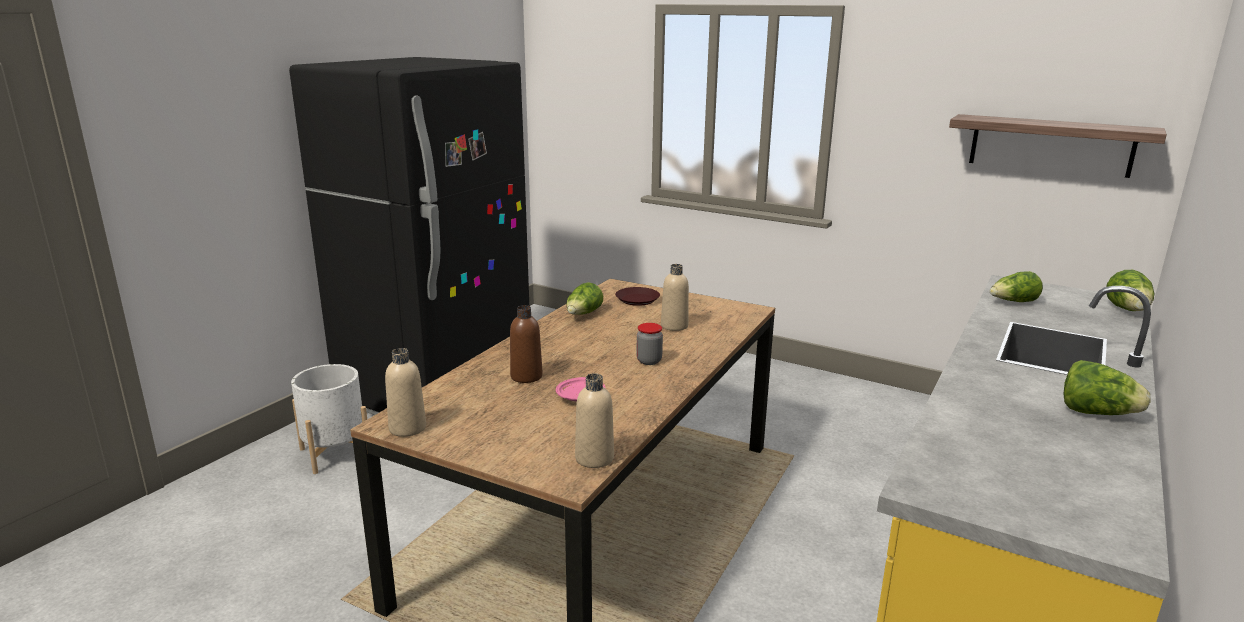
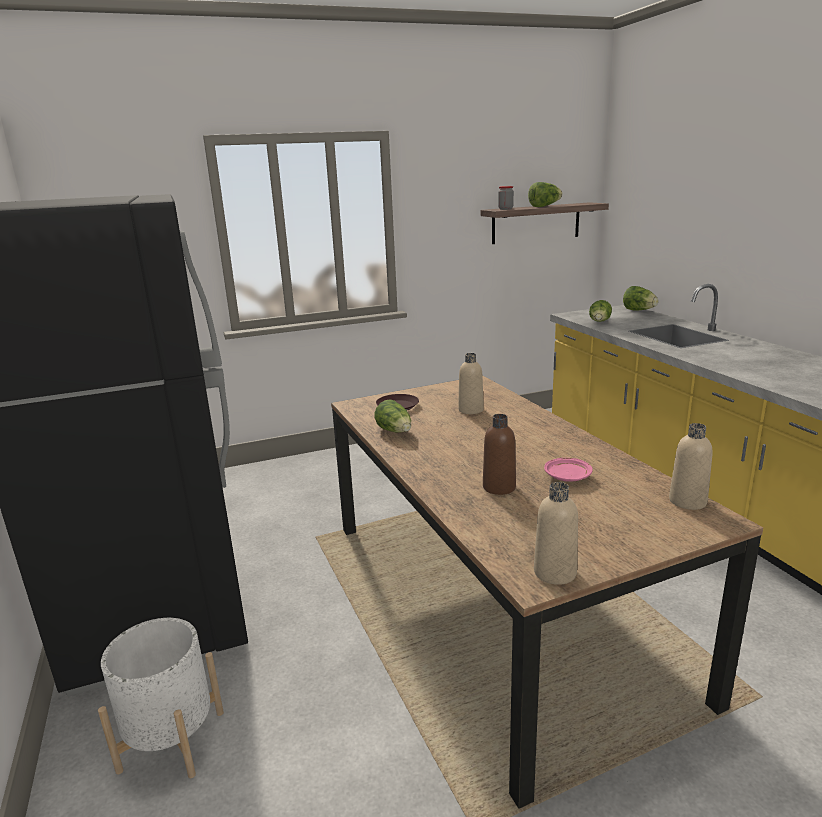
camera: 50 degrees left, 0 degrees up
jar [636,323,663,365] -> jar moved to [498,186,514,210]
lettuce [1063,360,1151,415] -> lettuce moved to [528,182,562,207]

